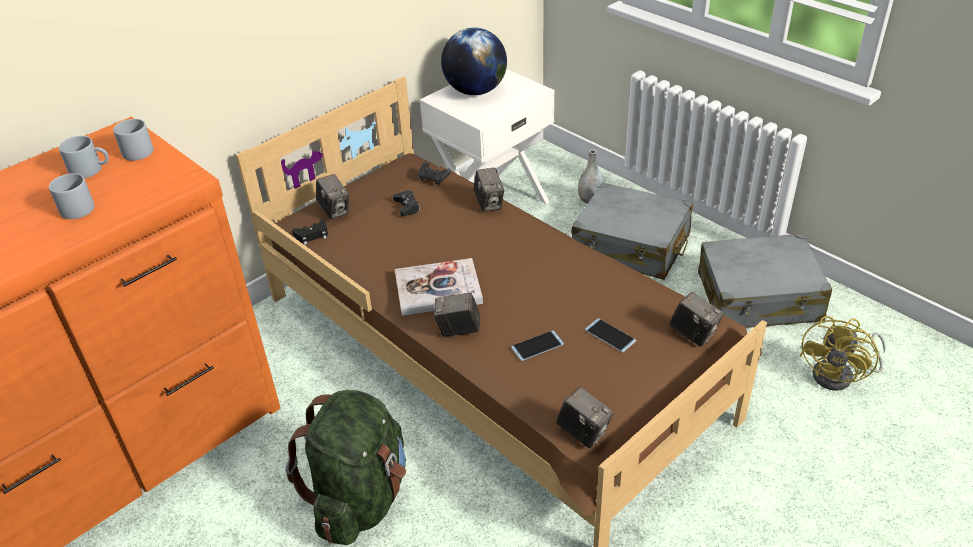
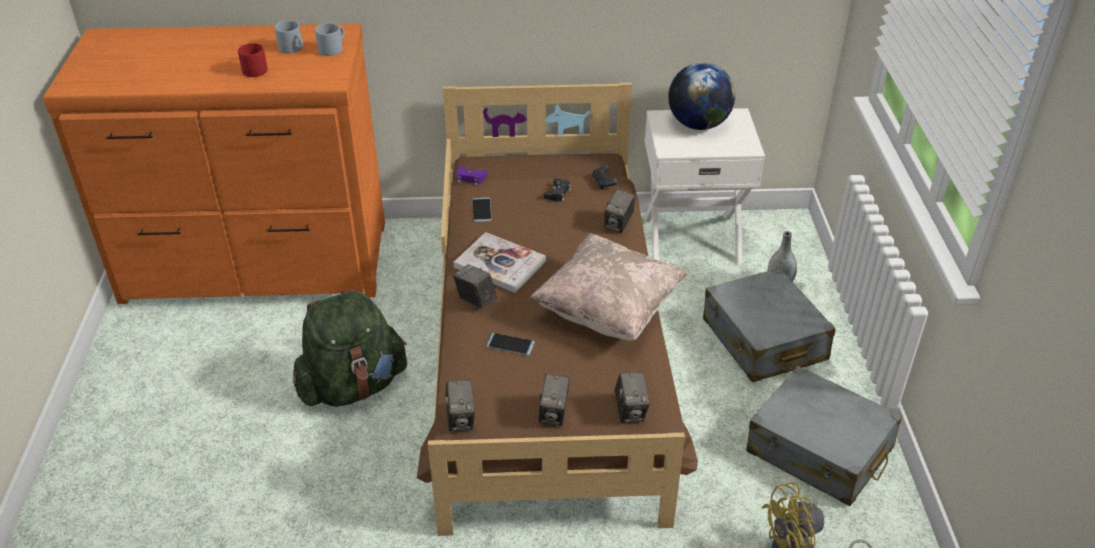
camera: 40 degrees right, 0 degrees up
grey mug [49,173,95,219] -> red mug [238,43,268,77]
black game controller [292,220,328,245] -> purple game controller [456,166,487,186]
camera [316,174,349,219] -> camera moved to [538,373,570,426]
phone [585,318,637,352] -> phone moved to [473,198,492,222]
none -> beige pillow [530,234,687,341]

